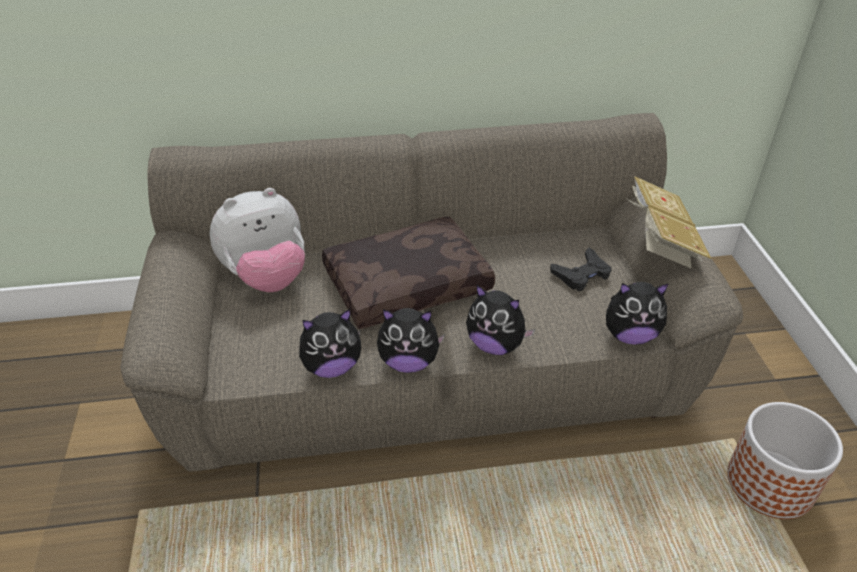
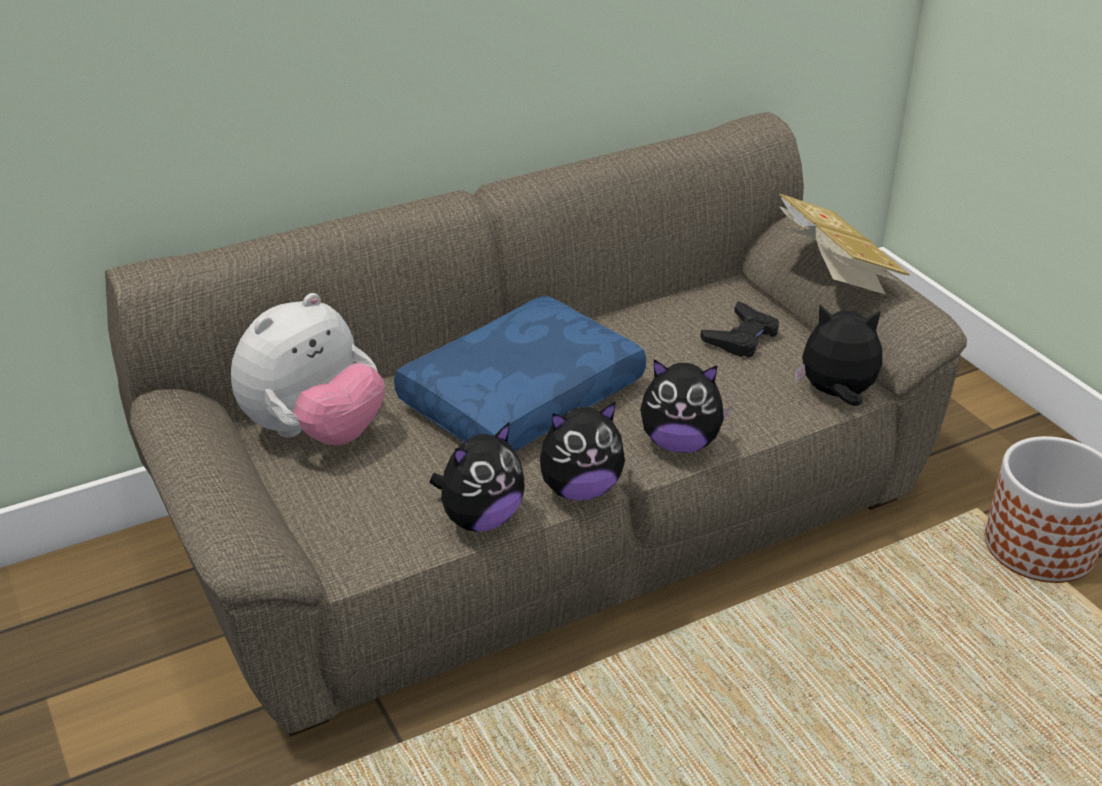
camera: 20 degrees left, 5 degrees down
brown pillow [322,216,495,329] -> blue pillow [394,295,646,452]
plush toy [606,282,669,345] -> plush toy turned 150 degrees counterclockwise [794,304,882,406]

